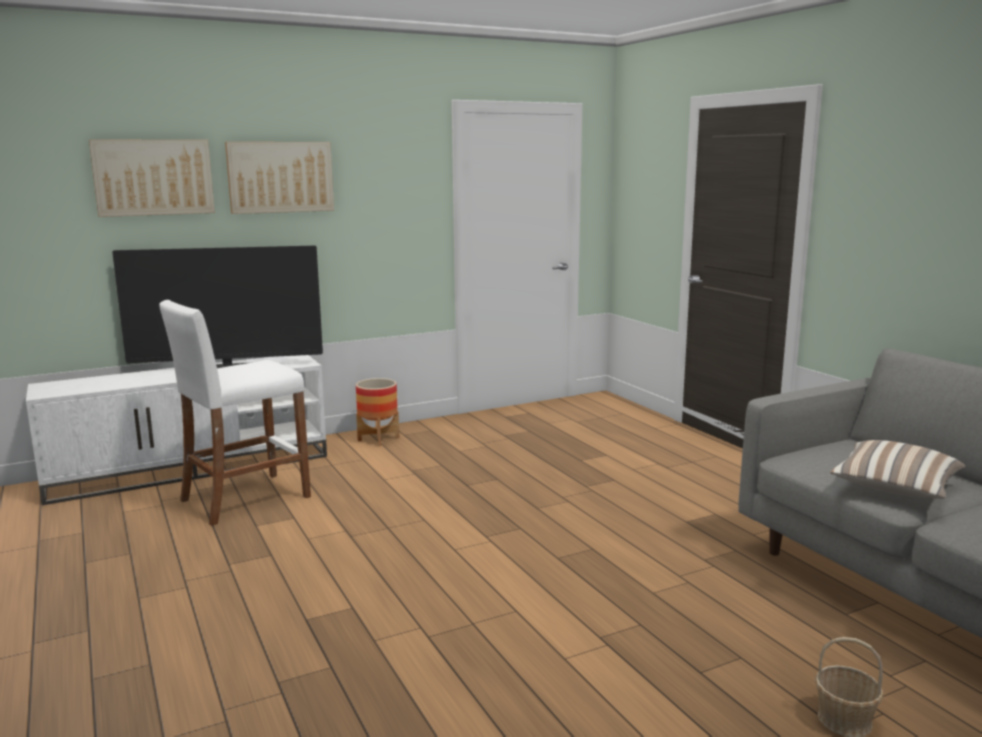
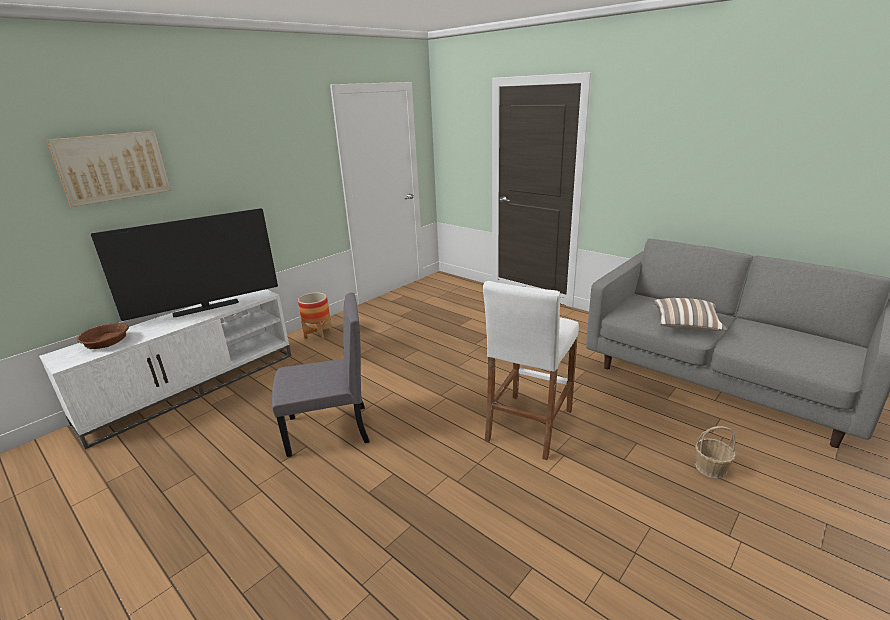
camera: 20 degrees left, 10 degrees up
white stool [160,300,311,526] -> white stool moved to [483,281,579,460]
picture [225,142,334,214] -> none
none -> brown bowl [77,323,129,349]
none -> grey chair [272,292,370,457]

